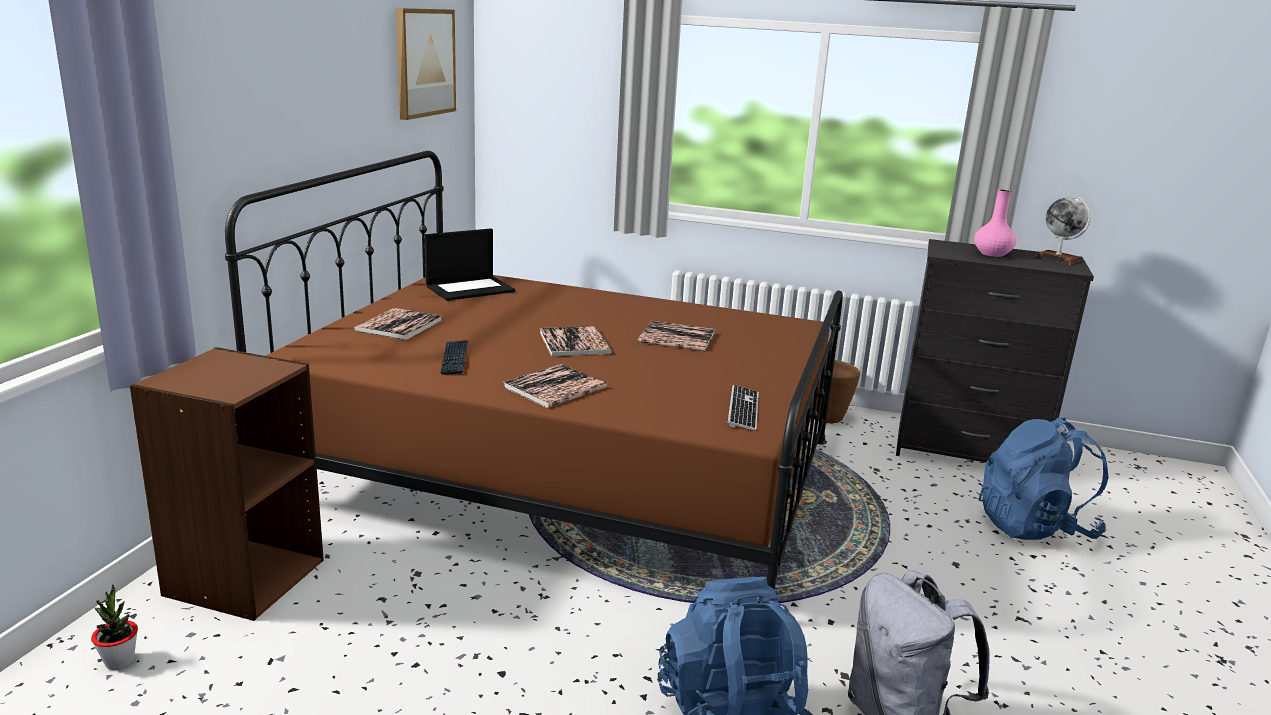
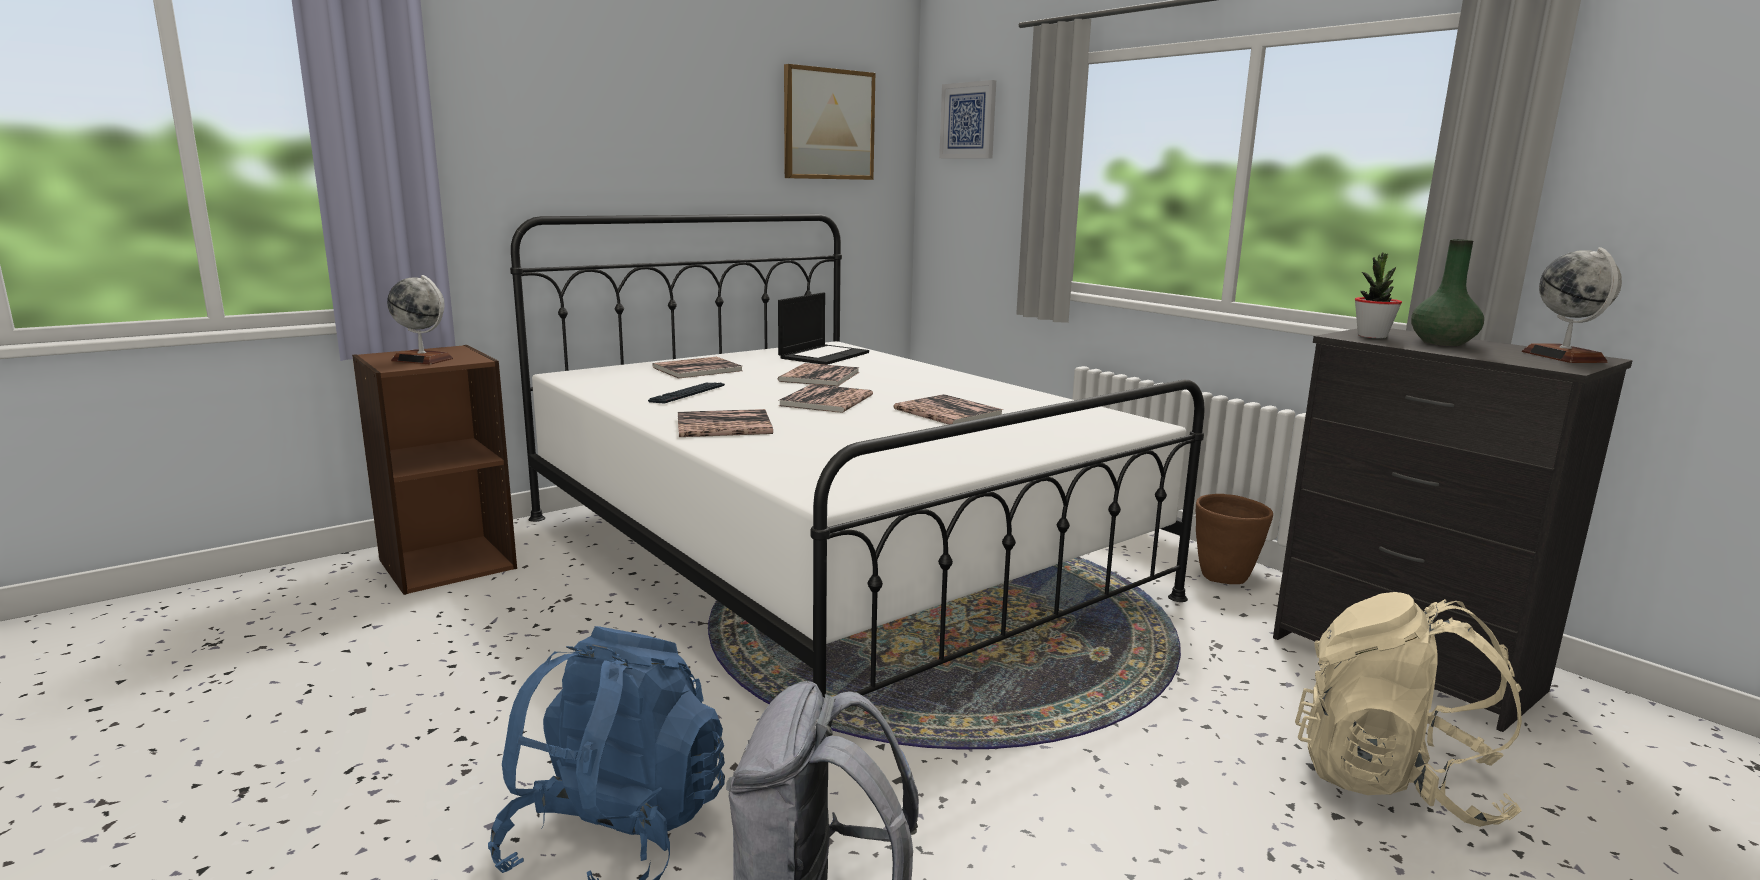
camera: 35 degrees right, 5 degrees down
potted plant [91,584,138,670] -> potted plant moved to [1355,252,1402,338]
brown bed [225,151,843,590] -> white bed [510,214,1205,698]
laptop [425,228,515,301] -> laptop turned 60 degrees counterclockwise [778,293,869,365]
keyboard [728,385,759,431] -> none
pink vase [974,189,1016,257] -> green vase [1411,239,1484,346]
blue backpack [978,417,1109,540] -> beige backpack [1295,592,1522,827]
none -> globe [387,275,453,365]
none -> book [778,363,860,386]
none -> picture [939,80,996,158]

